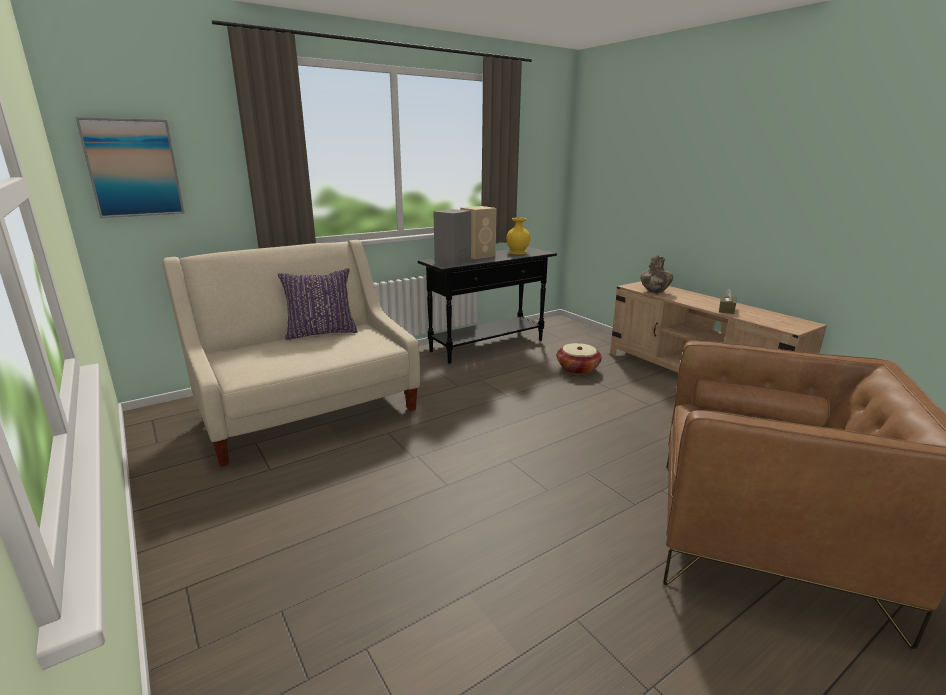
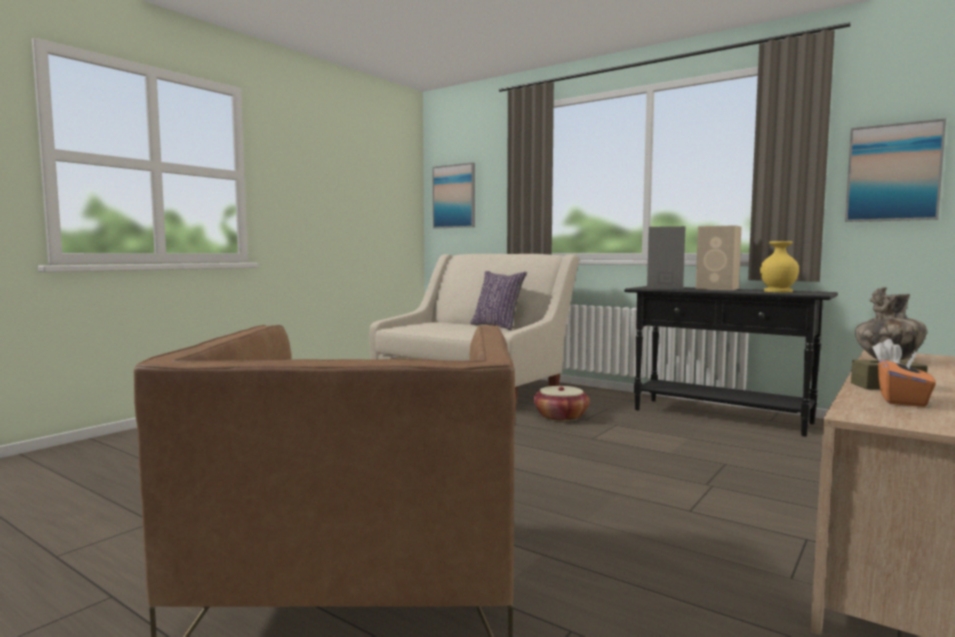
camera: 70 degrees right, 15 degrees down
basket [557,343,602,375] -> basket moved to [534,386,590,421]
none -> picture [845,118,946,222]
none -> orange tissue box [878,351,936,407]

